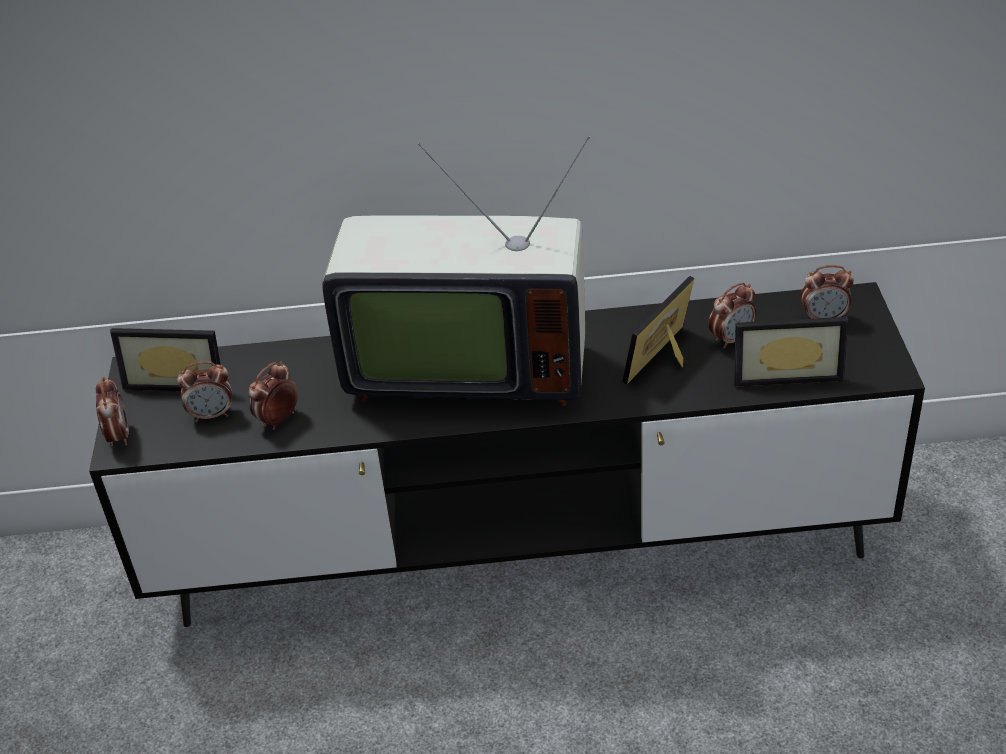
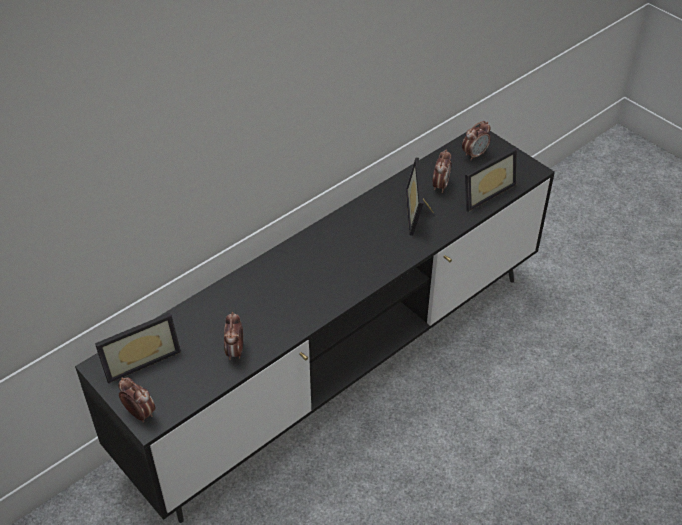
camera: 40 degrees left, 5 degrees up
alarm clock [178,361,232,422] -> none
television [322,136,590,406] -> none

